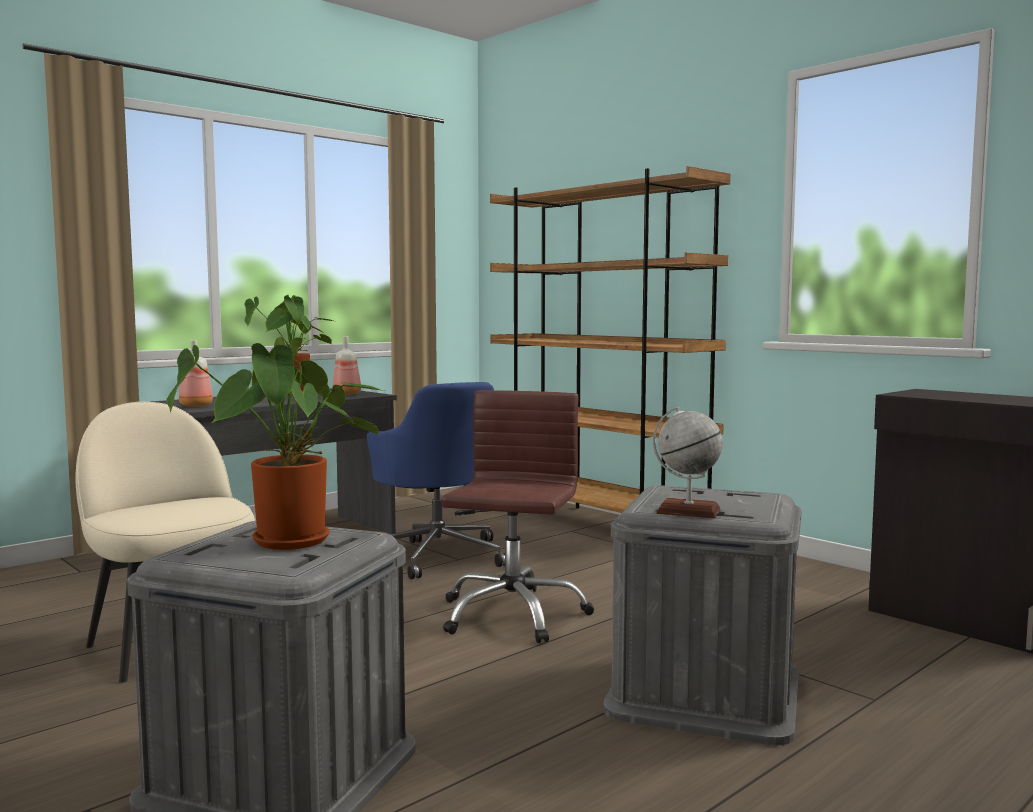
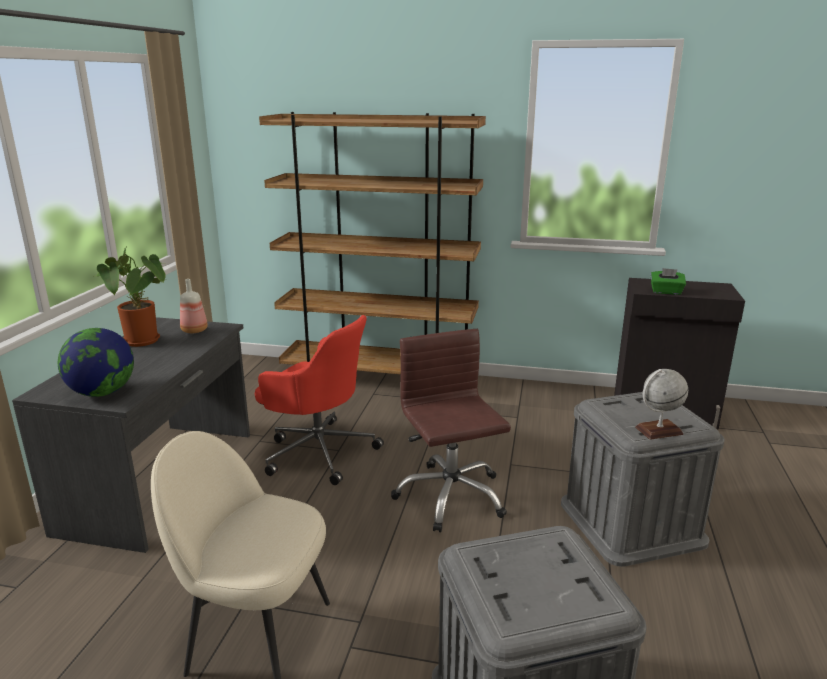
camera: 35 degrees left, 15 degrees up
potted plant [167,337,383,550] -> none
bottle [179,340,213,407] -> globe [58,328,134,397]
blue office chair [367,382,505,579] -> red office chair [255,315,384,485]
none -> green tissue box [650,268,686,295]

